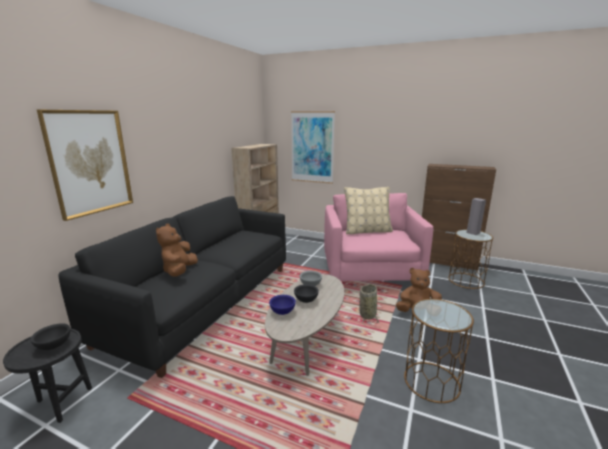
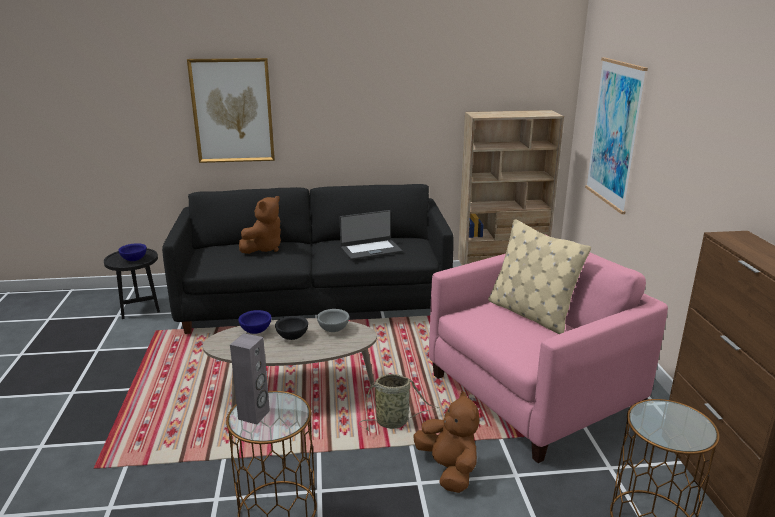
camera: 60 degrees right, 5 degrees up
black bowl [30,323,70,350] -> blue bowl [118,243,147,261]
brown plush toy [156,224,198,277] -> brown plush toy turned 150 degrees clockwise [239,196,281,254]
grey speaker [466,198,486,235] -> grey speaker moved to [230,333,270,424]
none -> laptop [340,210,403,260]

